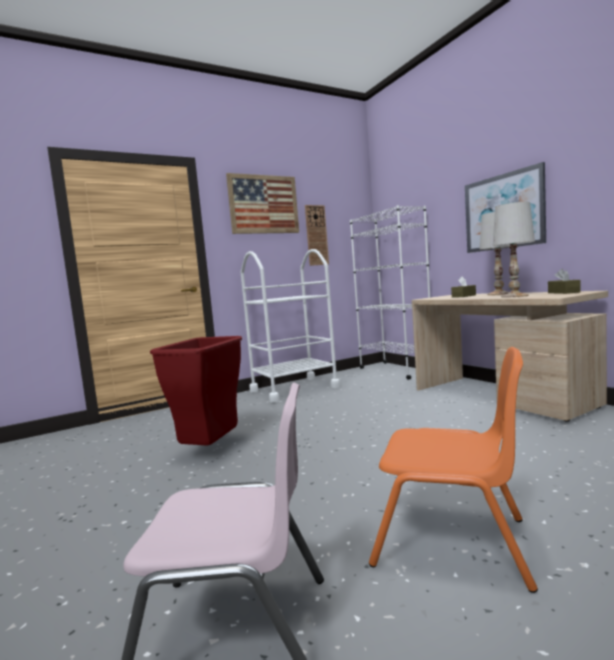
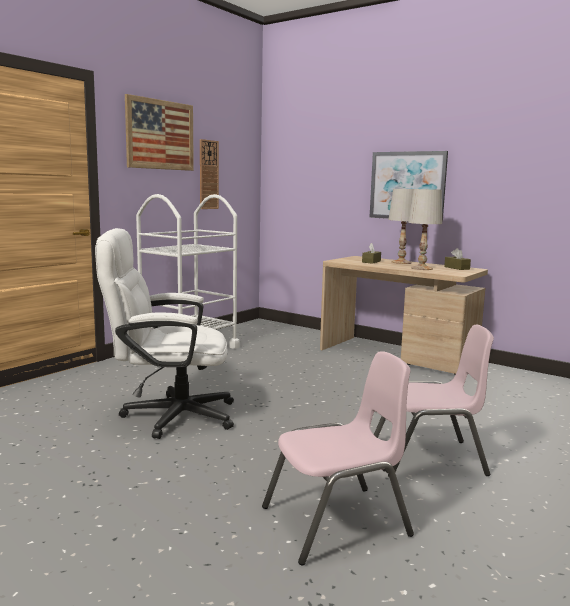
camera: 25 degrees left, 5 degrees up
red trash can [150,336,242,445] -> white office chair [95,228,234,439]
white bookcase [350,205,430,380] -> none
orange chair [369,347,538,593] -> pink chair [374,325,494,477]

